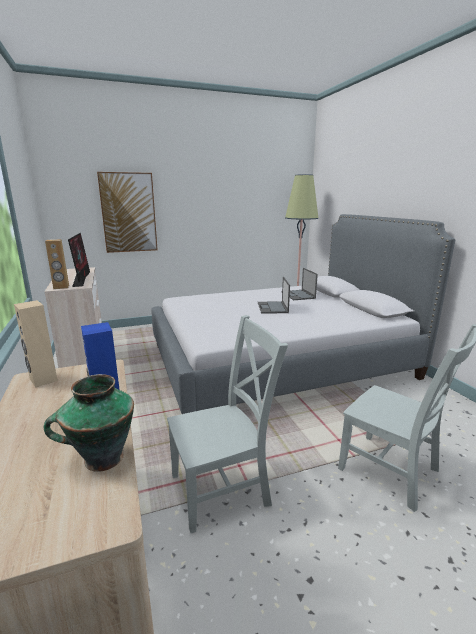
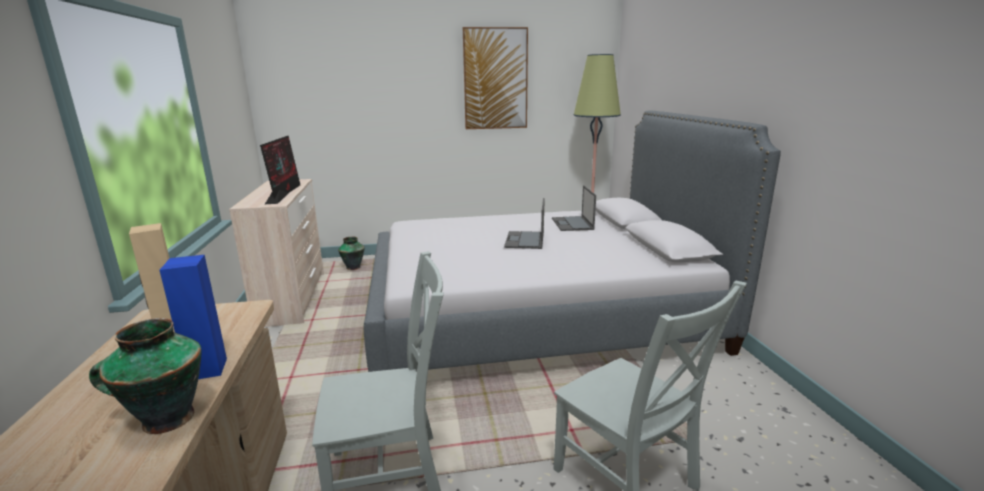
camera: 10 degrees right, 0 degrees up
brown speaker [45,239,69,289] -> none
picture [97,172,157,253] -> picture moved to [463,27,528,129]
none -> vase [338,237,365,270]

